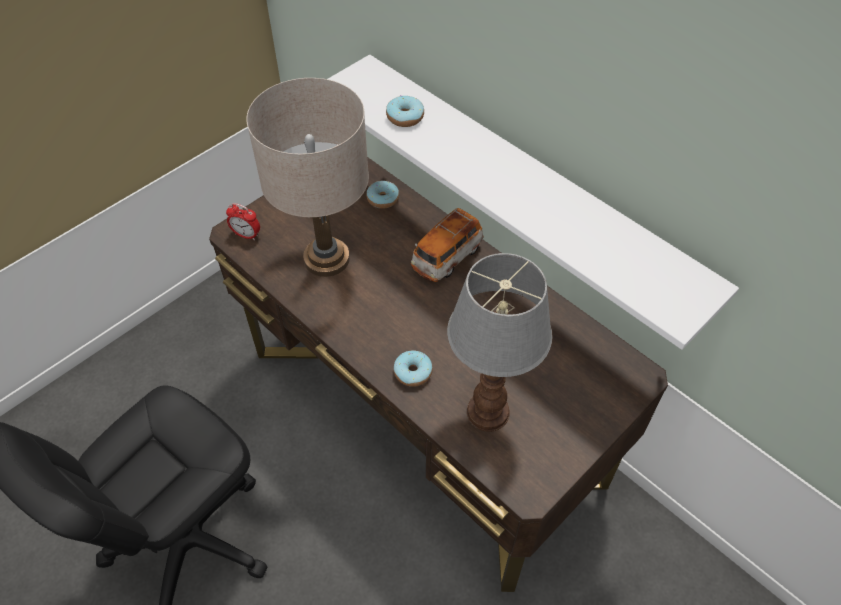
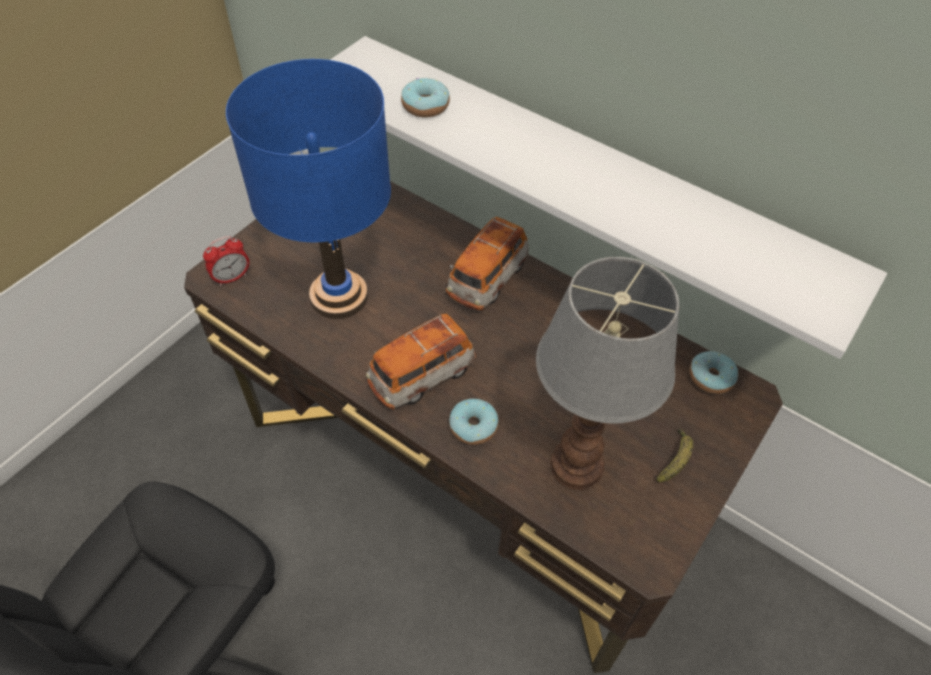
camera: 10 degrees left, 0 degrees up
alarm clock [226,203,260,240] -> alarm clock turned 45 degrees counterclockwise [203,236,249,286]
beige table lamp [246,78,369,277] -> blue table lamp [226,59,391,319]
donut [366,181,399,209] -> donut moved to [690,351,738,394]
none -> toy car [366,314,476,410]
none -> banana [656,428,693,483]

